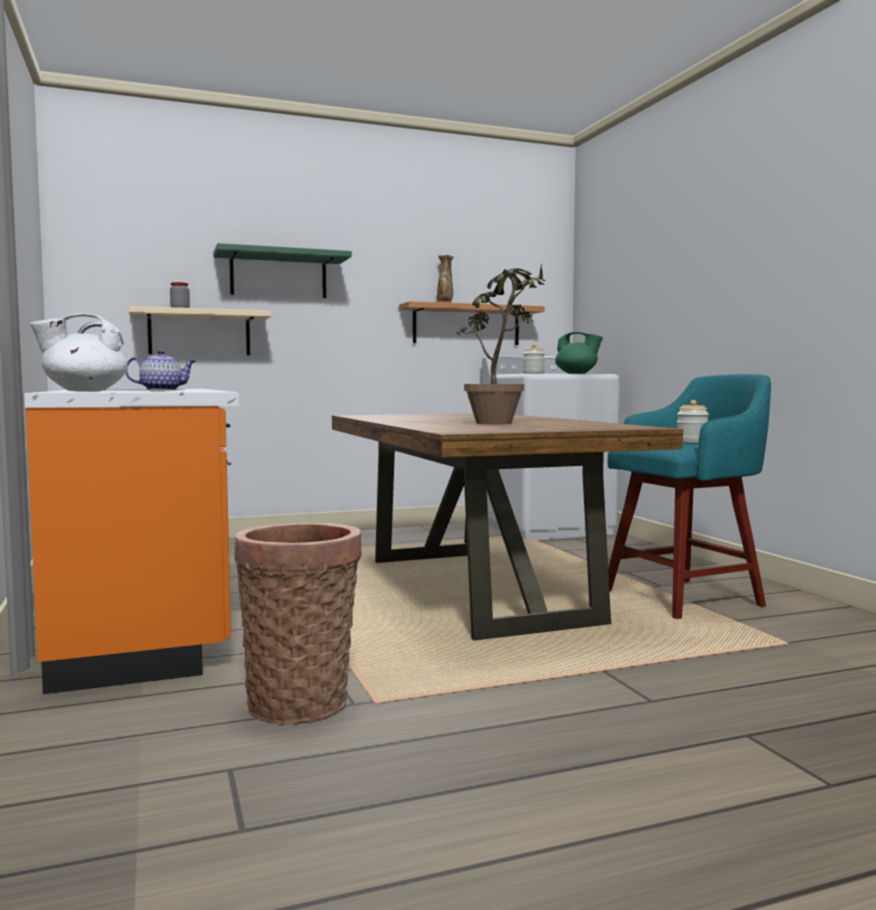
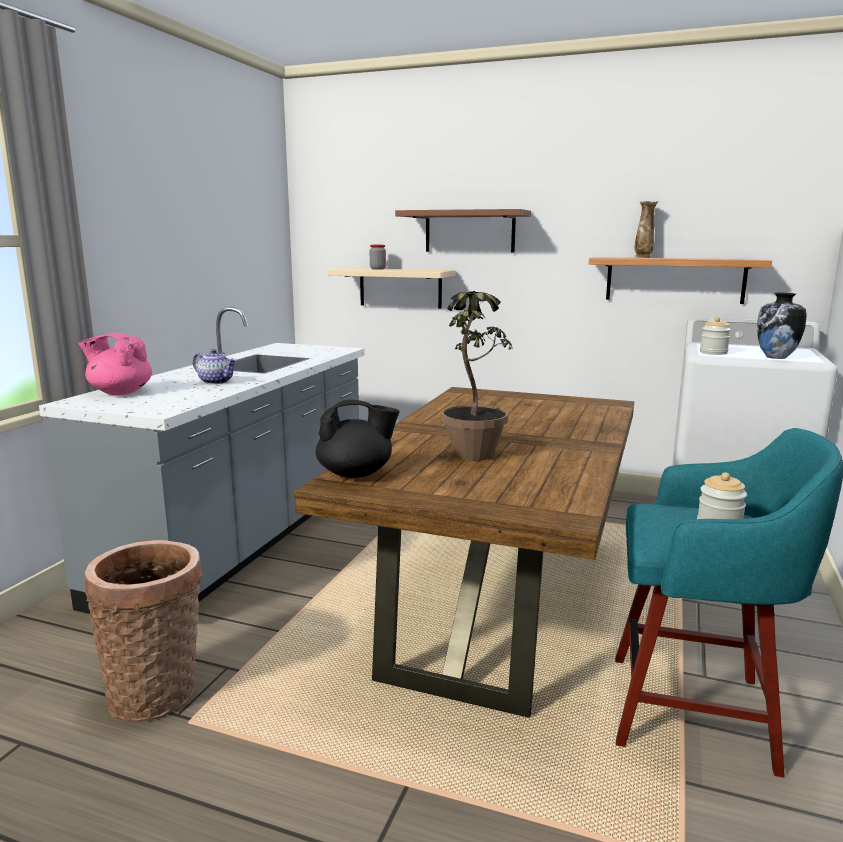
camera: 40 degrees right, 10 degrees up
orange counter [24,321,239,694] -> grey counter [39,307,365,614]
white teapot [30,313,128,391] -> pink teapot [78,333,152,395]
green shelf [213,243,352,298] -> brown shelf [395,209,531,253]
green teapot [555,332,603,374] -> vase [757,293,807,359]
none -> black teapot [315,400,400,478]

